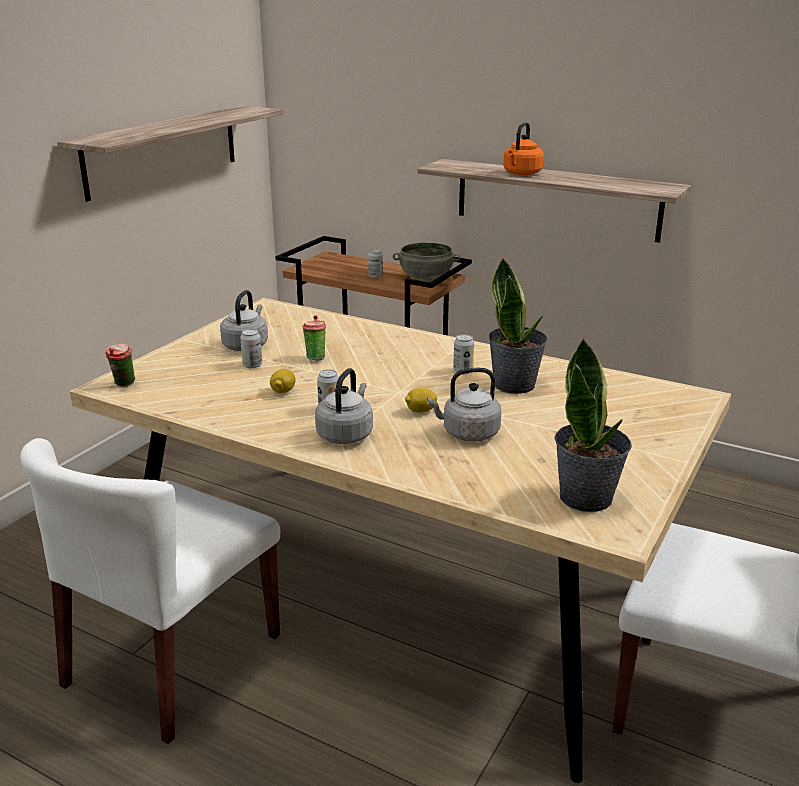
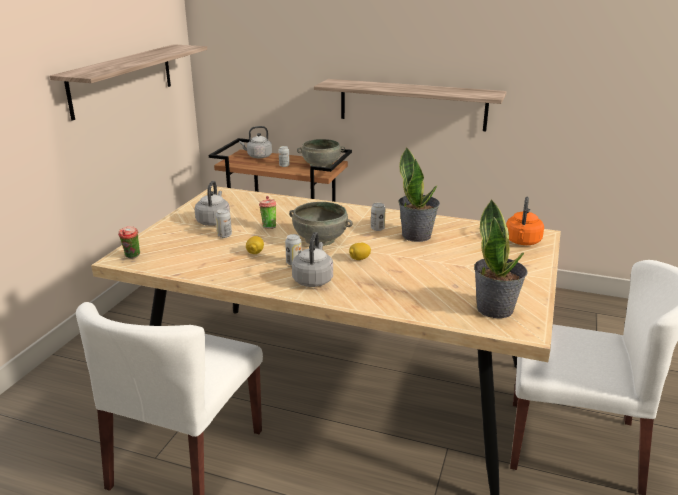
camera: 10 degrees left, 0 degrees up
grey kettle [427,368,501,441] -> grey kettle moved to [239,126,272,158]
orange kettle [503,122,544,175] -> orange kettle moved to [506,197,544,245]
none -> grey bowl [289,202,352,246]

